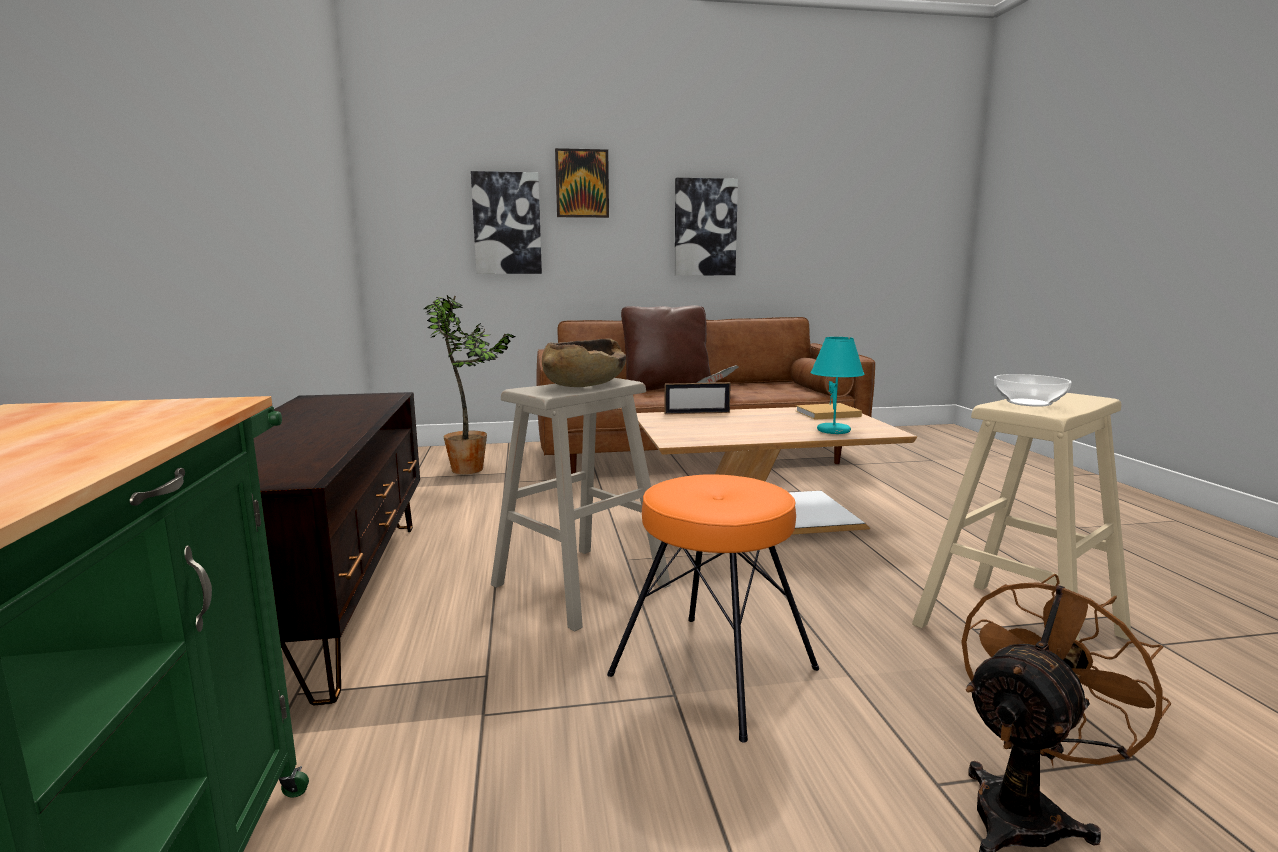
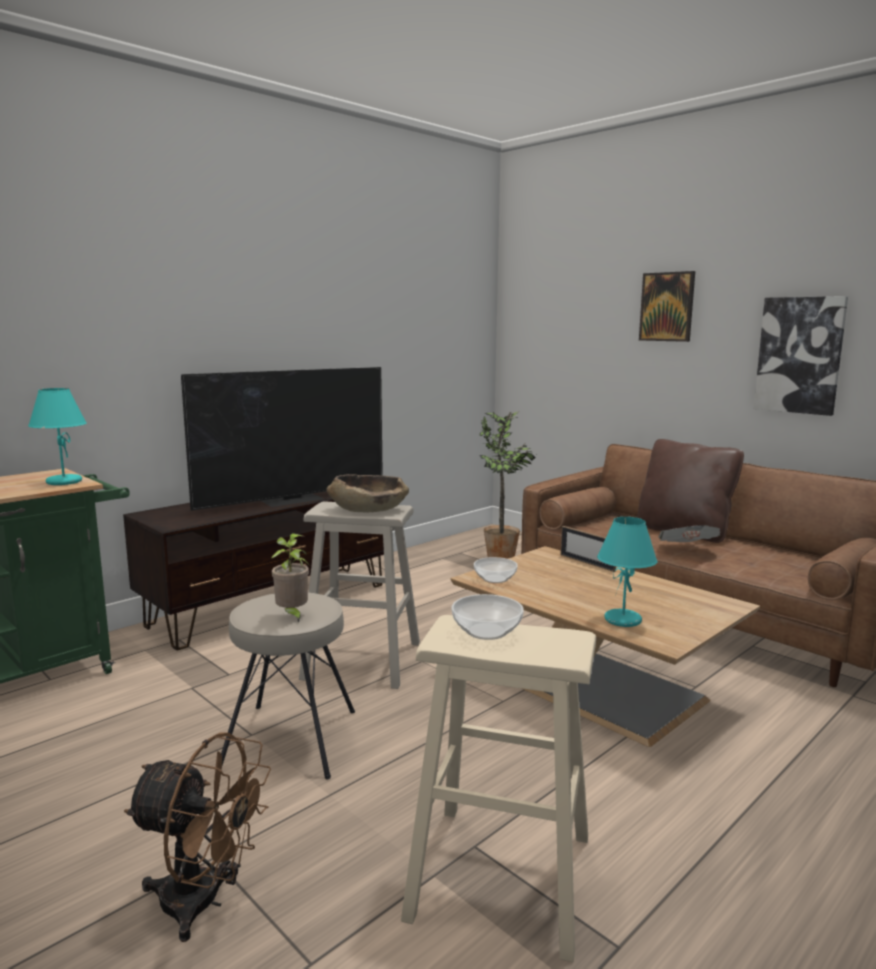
camera: 55 degrees right, 0 degrees up
picture [471,171,542,274] -> none
orange stool [607,474,819,743] -> beige stool [221,592,355,780]
beige book [796,403,862,420] -> none
none -> turquoise table lamp [28,388,87,485]
none -> television [181,367,383,510]
none -> potted plant [271,533,310,623]
none -> bowl [474,557,518,583]

